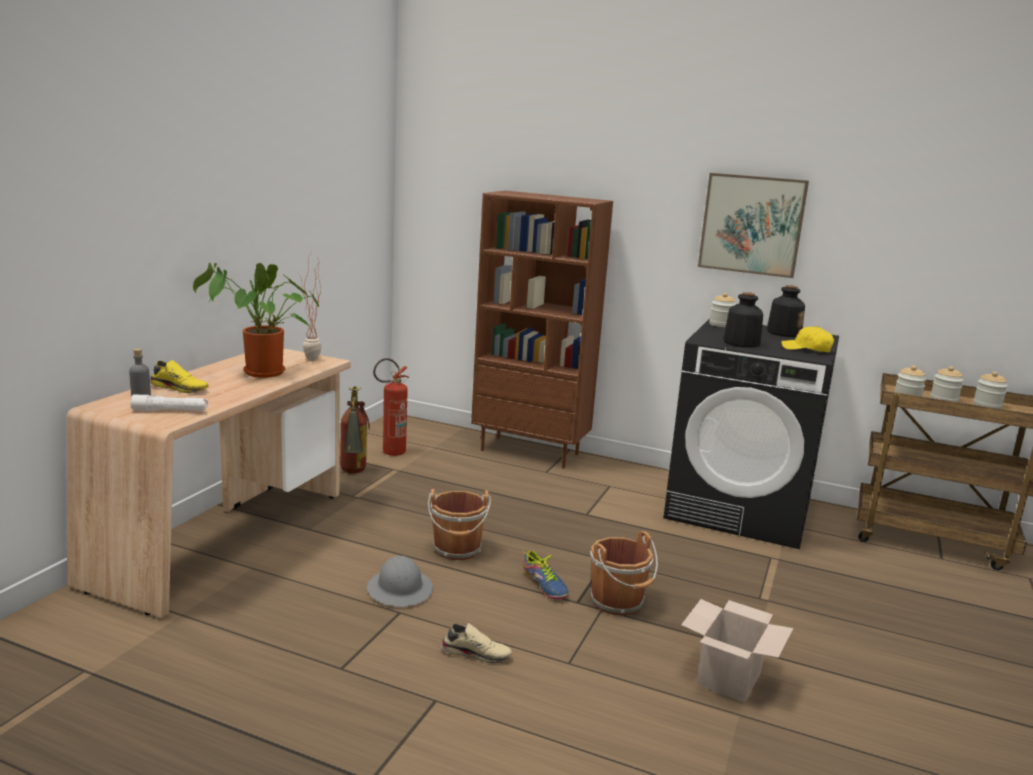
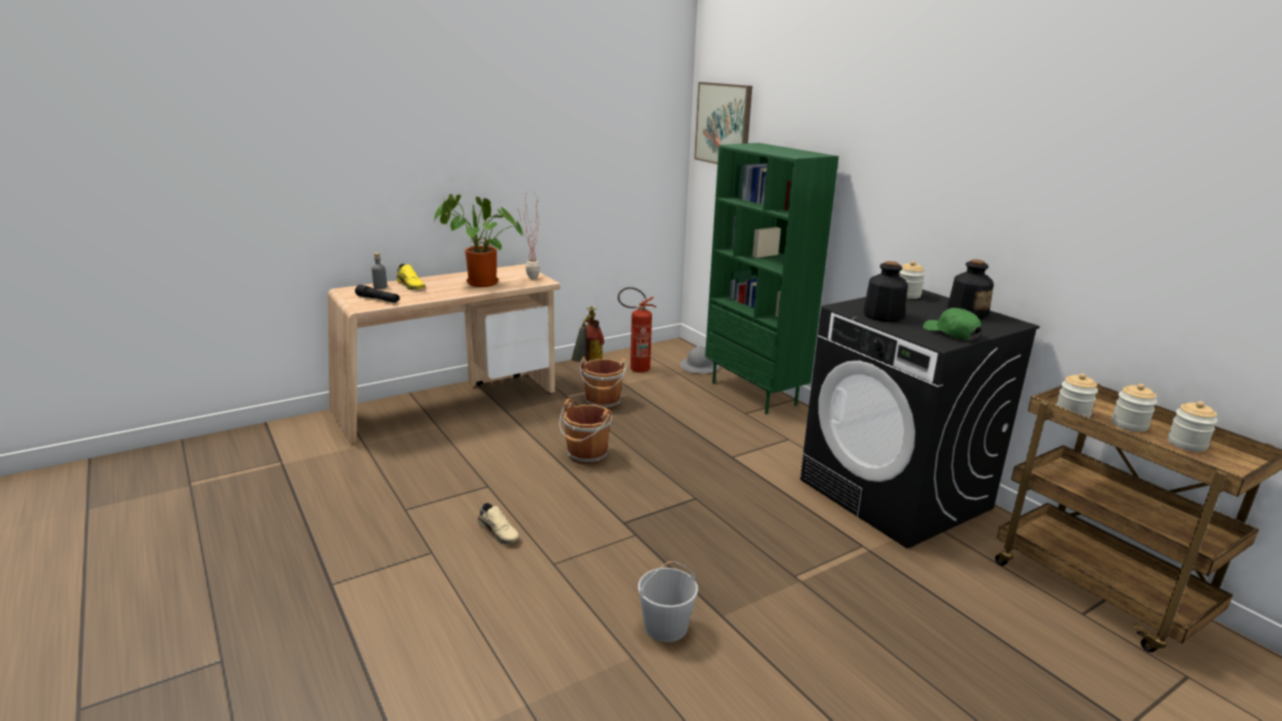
camera: 35 degrees right, 5 degrees up
white flashlight [130,395,208,411] -> black flashlight [355,285,400,303]
grey hard hat [367,556,433,607] -> grey hard hat moved to [680,346,719,374]
brown bookcase [471,191,613,469] -> green bookcase [705,143,839,414]
shoe [523,551,569,600] -> none
brown bucket [590,531,658,615] -> brown bucket moved to [580,357,627,409]
cardboard box [681,599,793,703] -> white bucket [638,561,698,642]
picture [698,173,809,278] -> picture moved to [694,82,752,164]
yellow cap [781,326,834,352] -> green cap [923,308,982,340]

